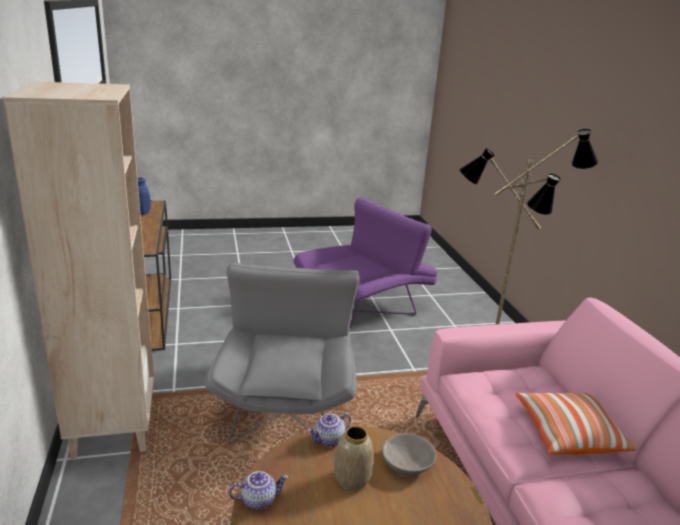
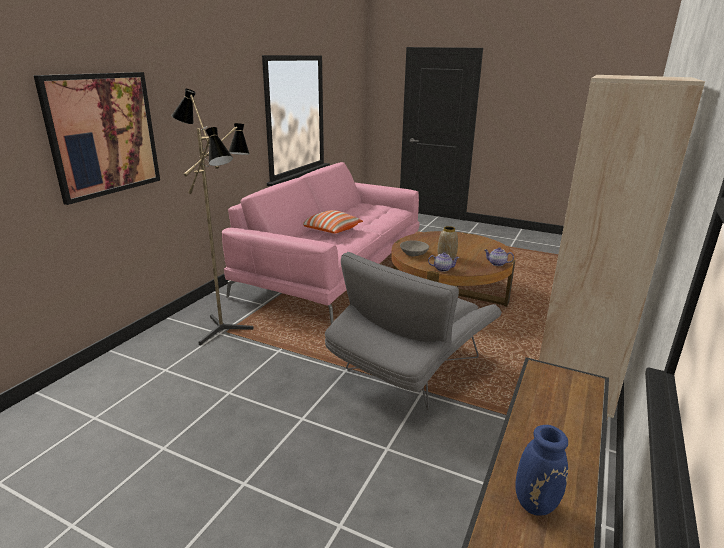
camera: 140 degrees left, 0 degrees up
purple armchair [293,198,438,331] -> none
none -> picture [33,72,160,205]

